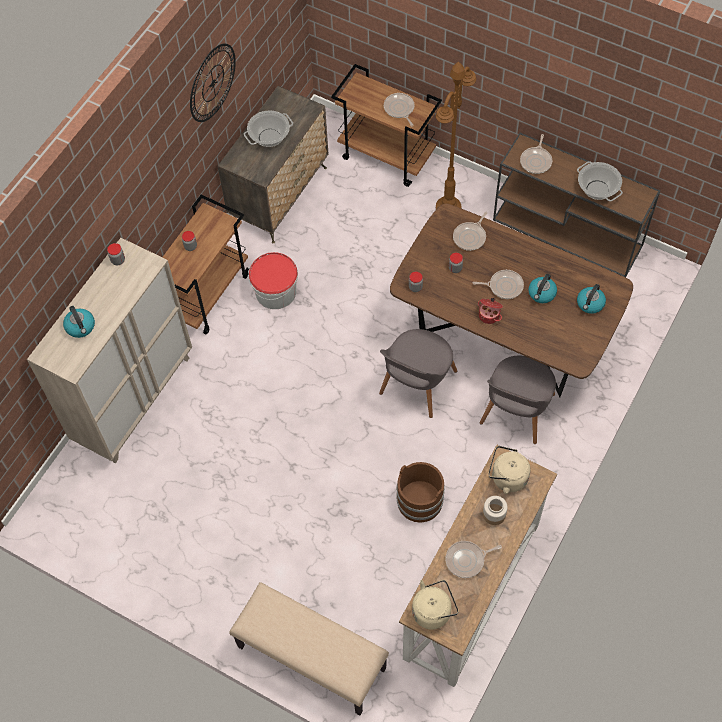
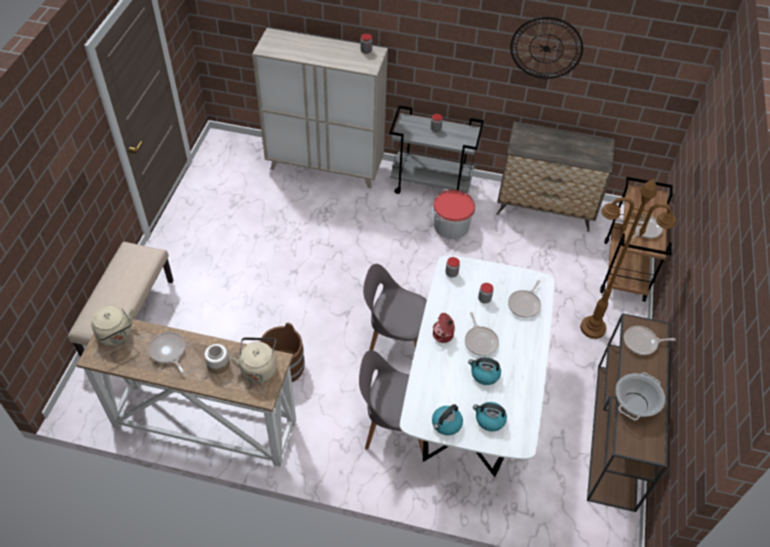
camera: 70 degrees right, 10 degrees down
kettle [63,306,95,338] -> kettle moved to [432,404,463,435]
brown cart [163,195,249,334] -> grey cart [389,105,484,194]
cooking pot [244,110,293,147] -> none
brown dining table [390,204,633,397] -> white dining table [400,256,555,477]
frying pan [453,212,488,251] -> frying pan turned 75 degrees counterclockwise [508,280,541,318]

